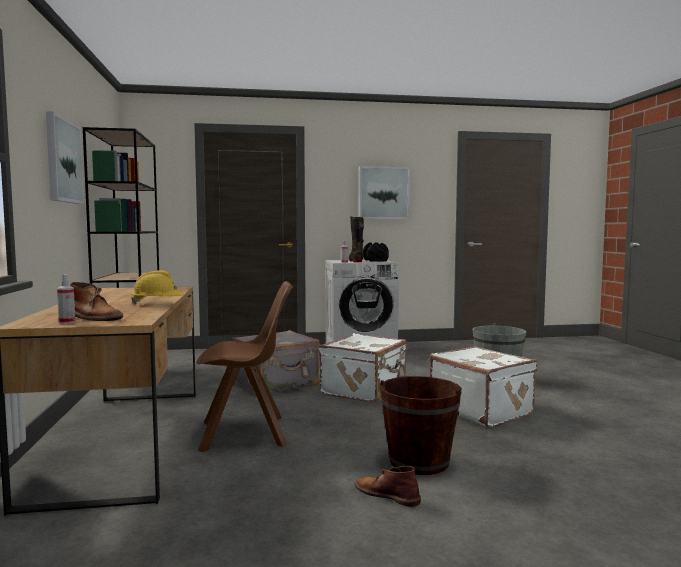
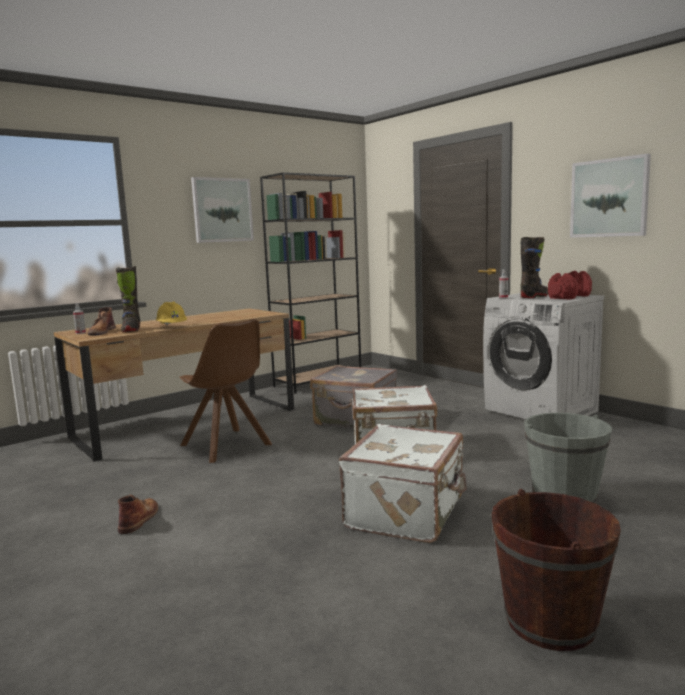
camera: 60 degrees right, 5 degrees up
black dumbbell [363,242,389,262] -> red dumbbell [548,271,592,300]
brown bucket [380,376,462,475] -> brown bucket moved to [491,489,621,651]
none -> black boot [116,266,140,332]

